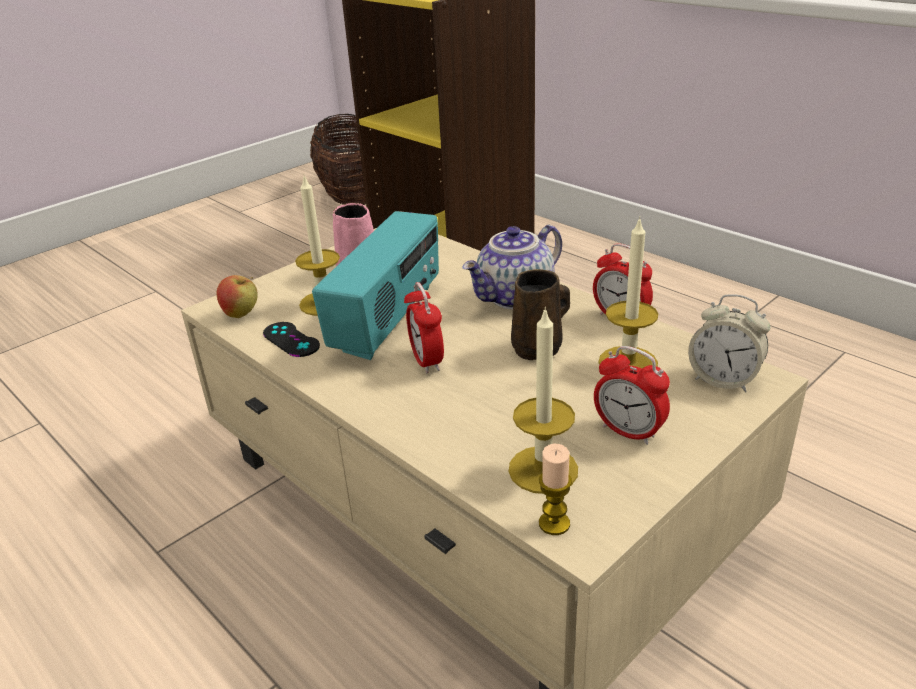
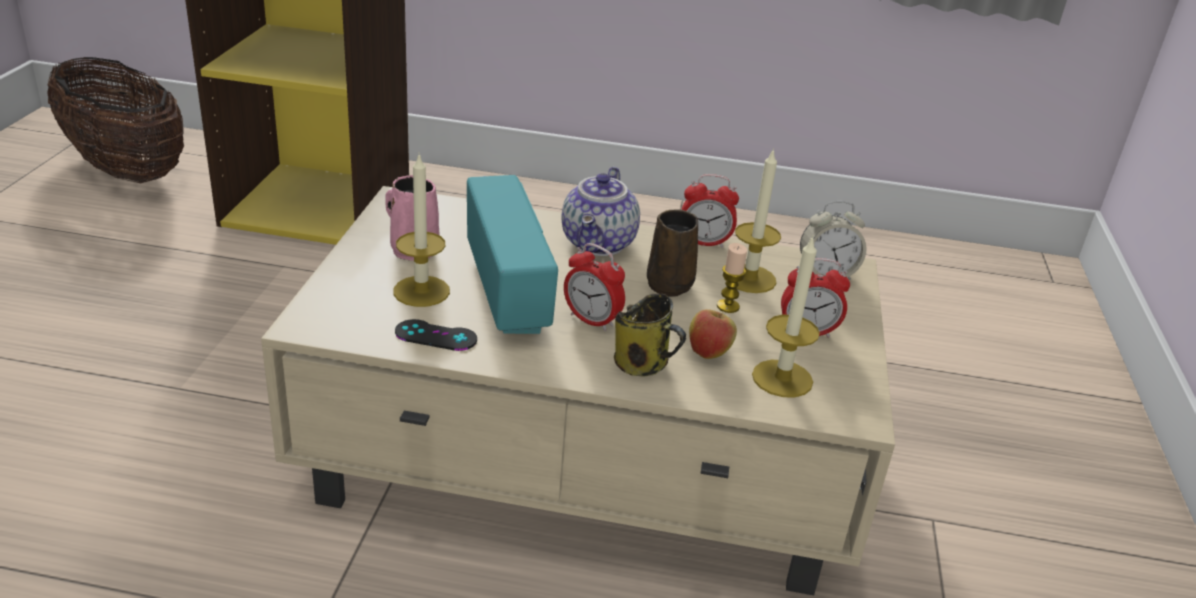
camera: 40 degrees left, 0 degrees up
apple [217,275,258,318] -> apple moved to [689,307,737,359]
candle [539,444,572,535] -> candle moved to [717,243,747,313]
none -> mug [614,294,686,377]

